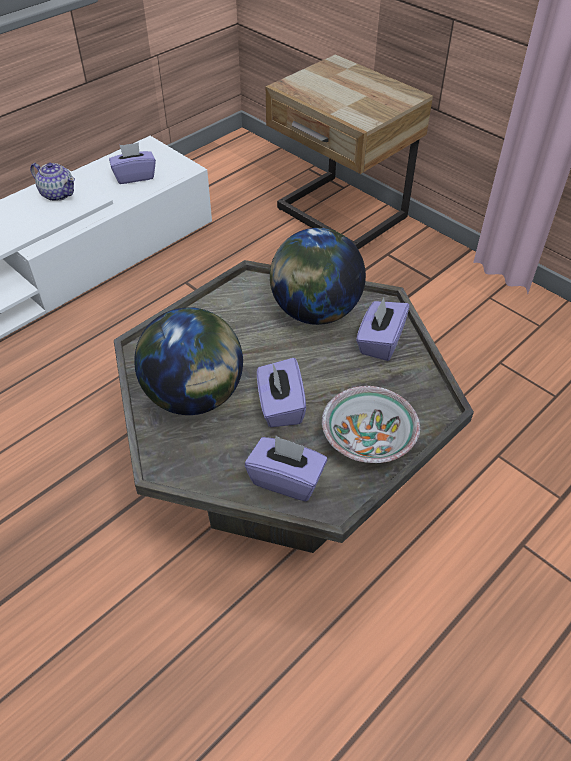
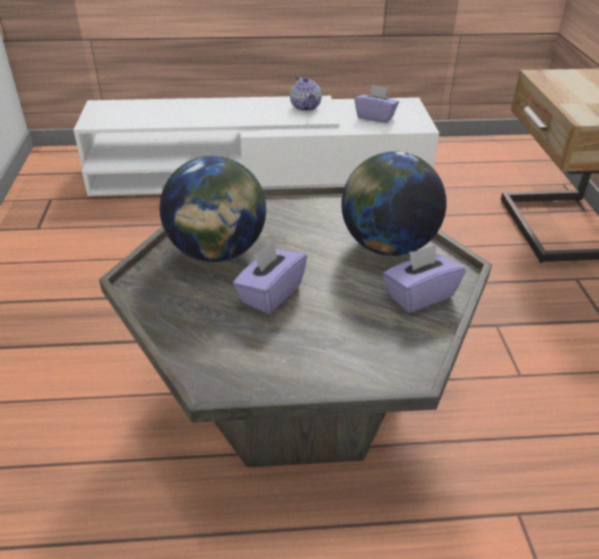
camera: 40 degrees right, 10 degrees down
purple tissue box [245,435,327,501] -> none
bowl [322,386,420,463] -> none

